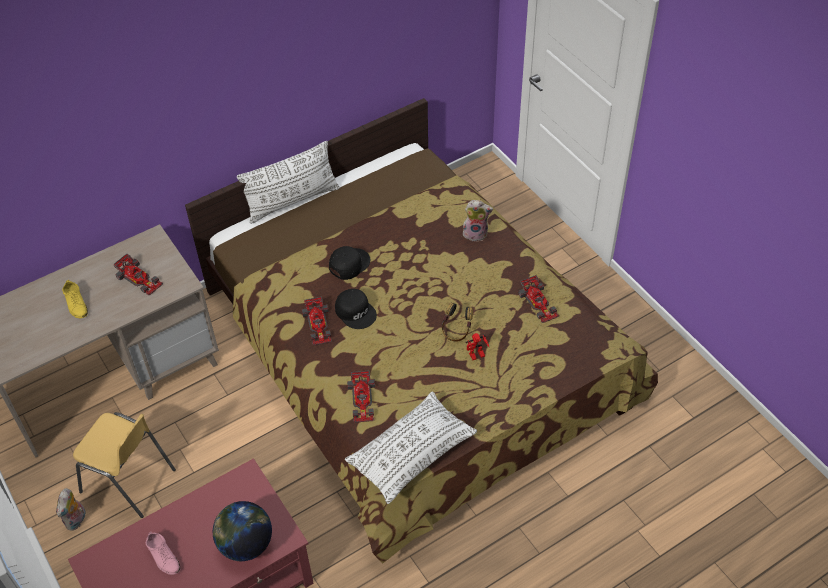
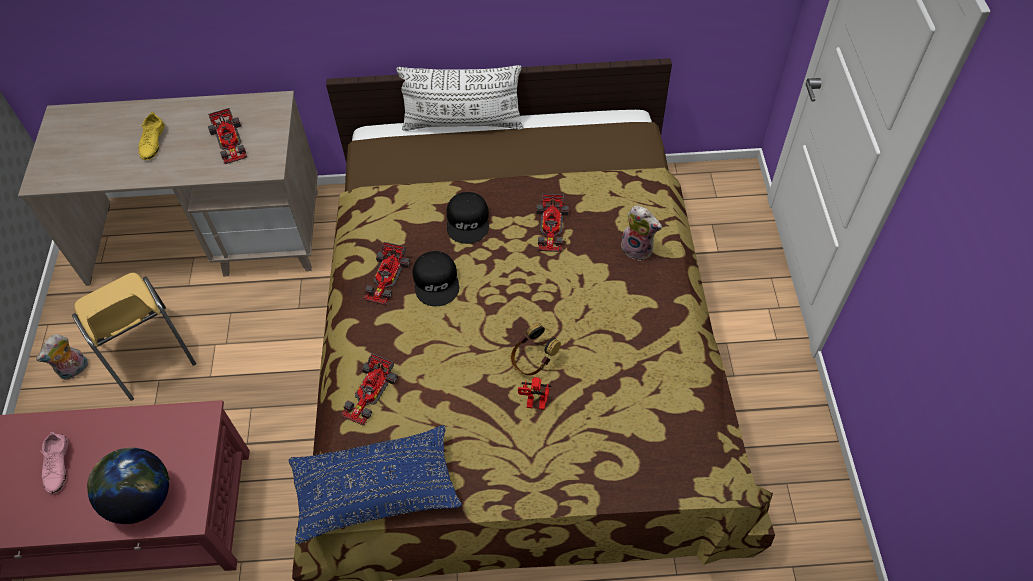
camera: 30 degrees right, 5 degrees up
black cap [329,246,370,280] -> black cap turned 105 degrees clockwise [446,192,489,244]
white pillow [345,392,477,504] -> blue pillow [289,425,462,544]
toy car [518,275,559,323] -> toy car moved to [536,194,569,252]

